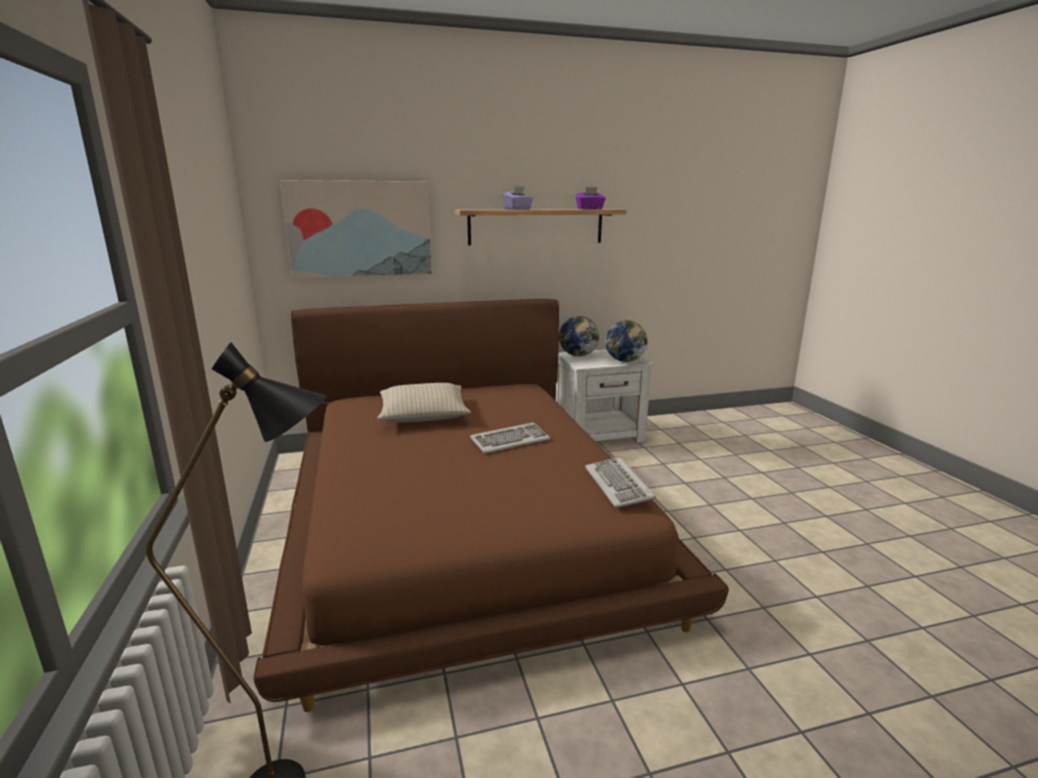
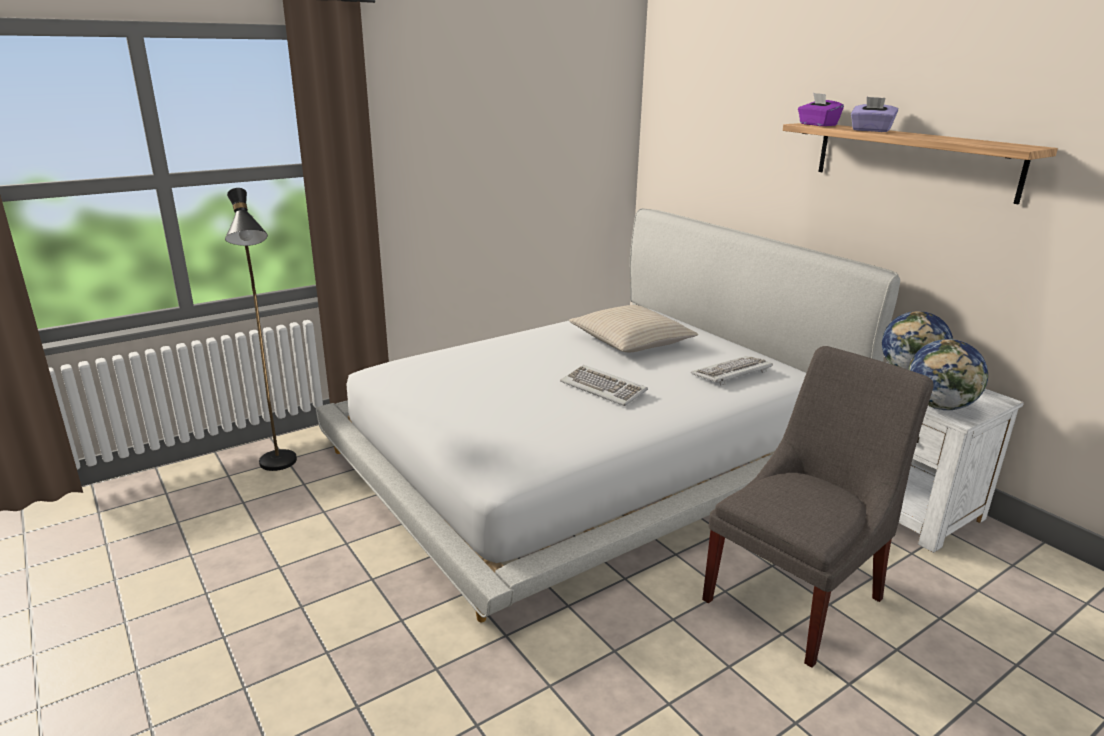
camera: 70 degrees right, 5 degrees up
brown bed [253,299,729,712] -> white bed [316,208,900,622]
picture [280,180,432,278] -> none
purple tissue box [576,187,606,209] -> purple tissue box moved to [798,93,844,126]
keyboard [585,458,656,508] -> keyboard moved to [691,356,773,385]
none -> grey chair [702,346,934,668]

